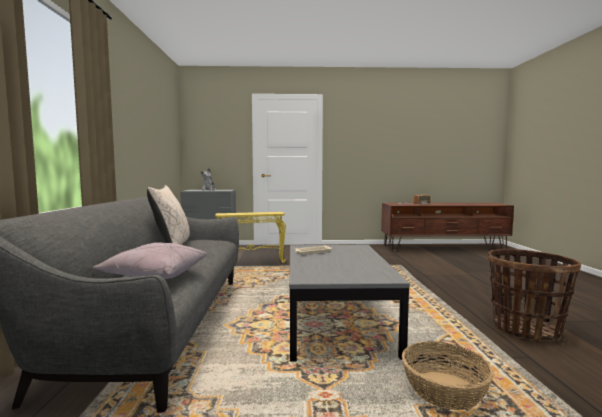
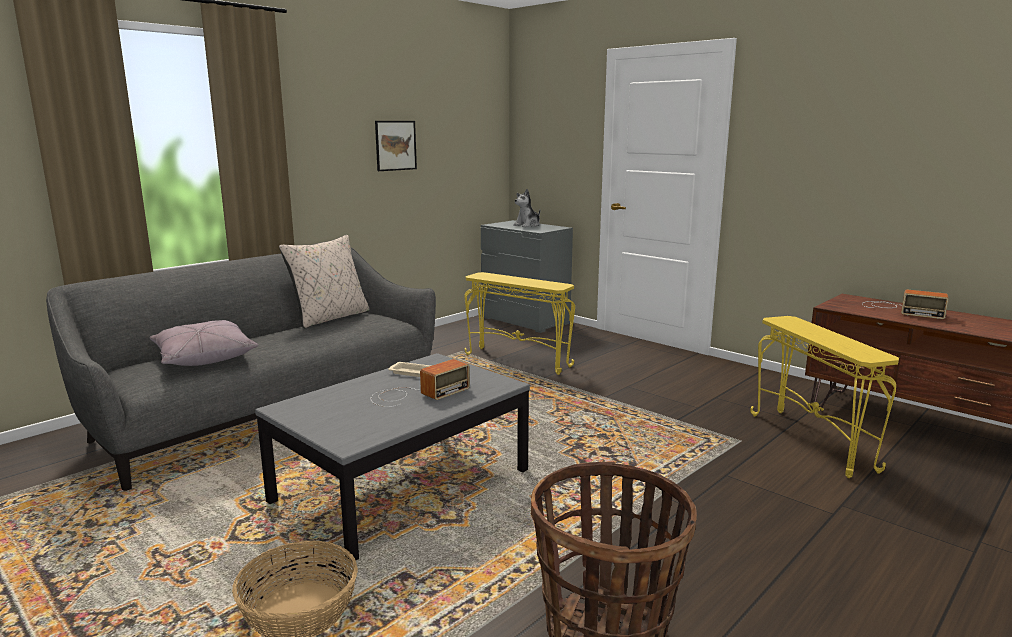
camera: 45 degrees right, 10 degrees up
none -> radio [370,359,470,407]
none -> picture [375,121,417,171]
none -> yellow side table [750,316,899,478]

